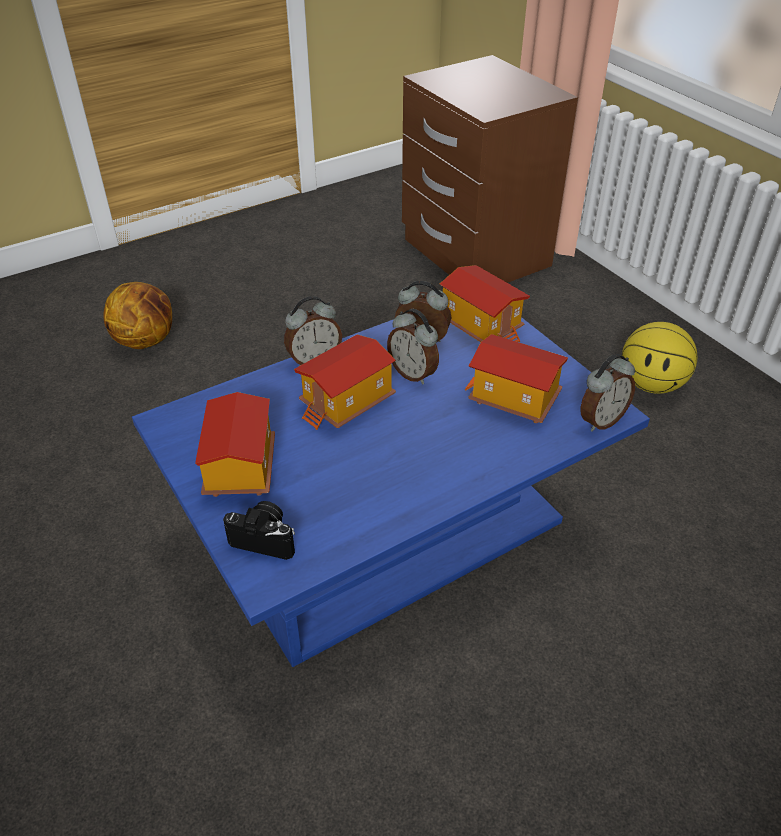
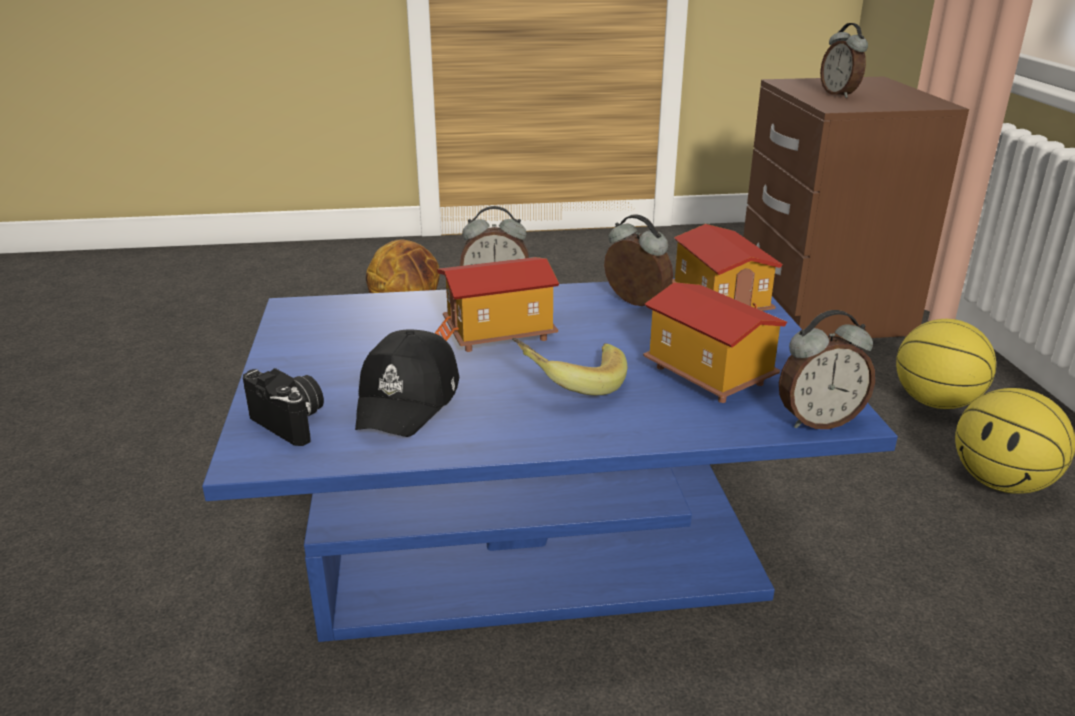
camera: 25 degrees right, 15 degrees down
toy house [195,392,275,497] -> none
alarm clock [387,309,439,385] -> alarm clock moved to [820,23,868,98]
none -> black cap [355,330,459,437]
none -> banana [512,338,628,395]
none -> basketball [896,319,996,409]

